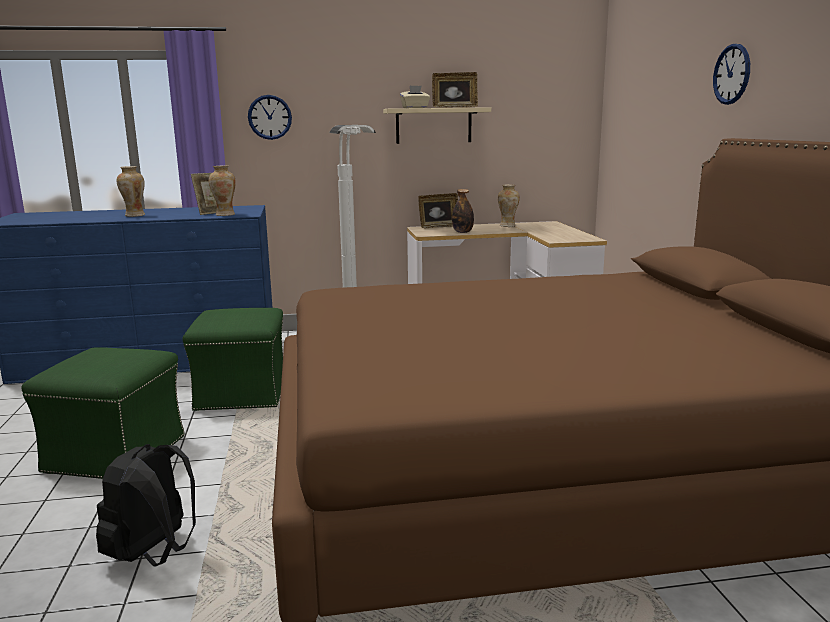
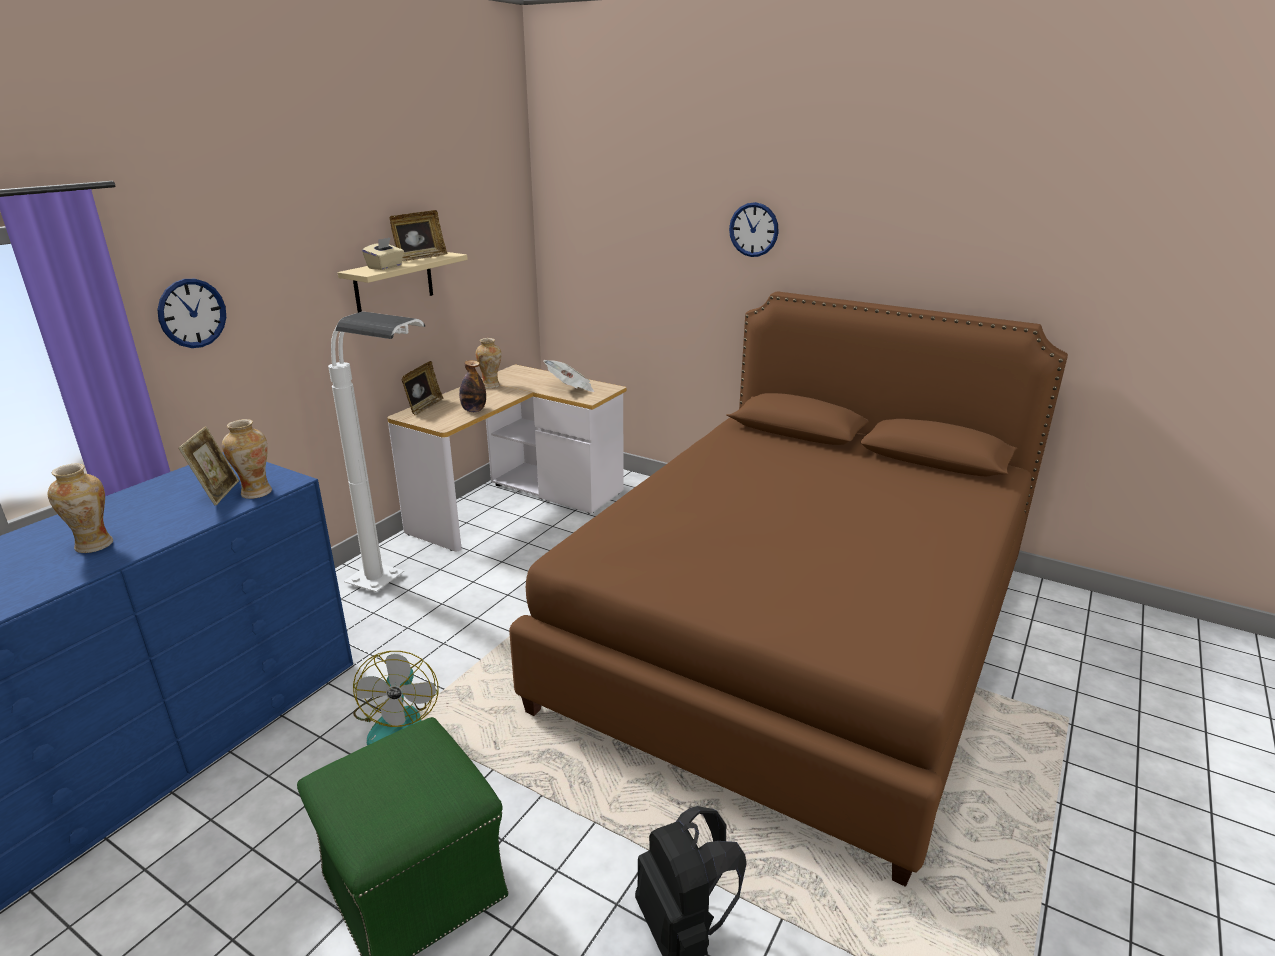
camera: 50 degrees left, 10 degrees up
green ottoman [183,308,283,411] -> fan [353,651,439,745]
none -> newspaper [543,360,594,392]

